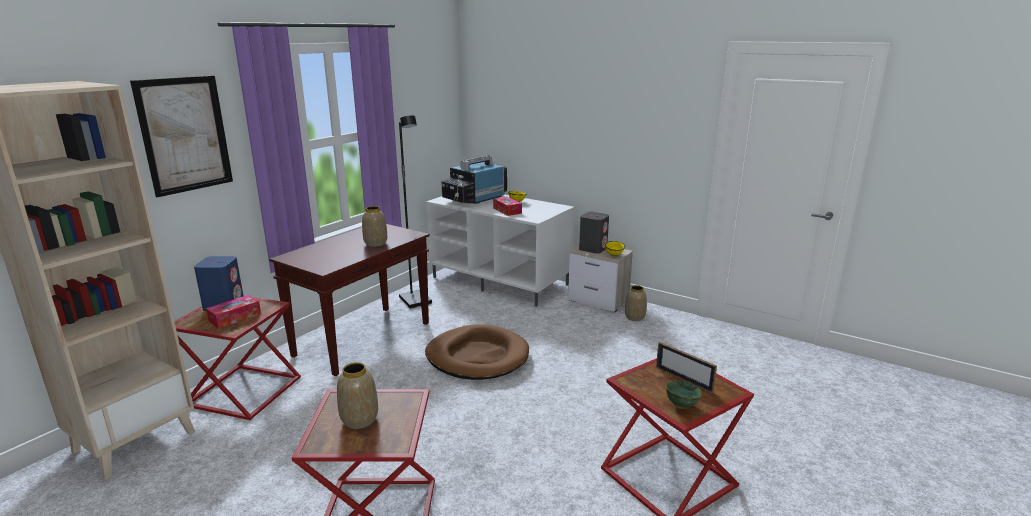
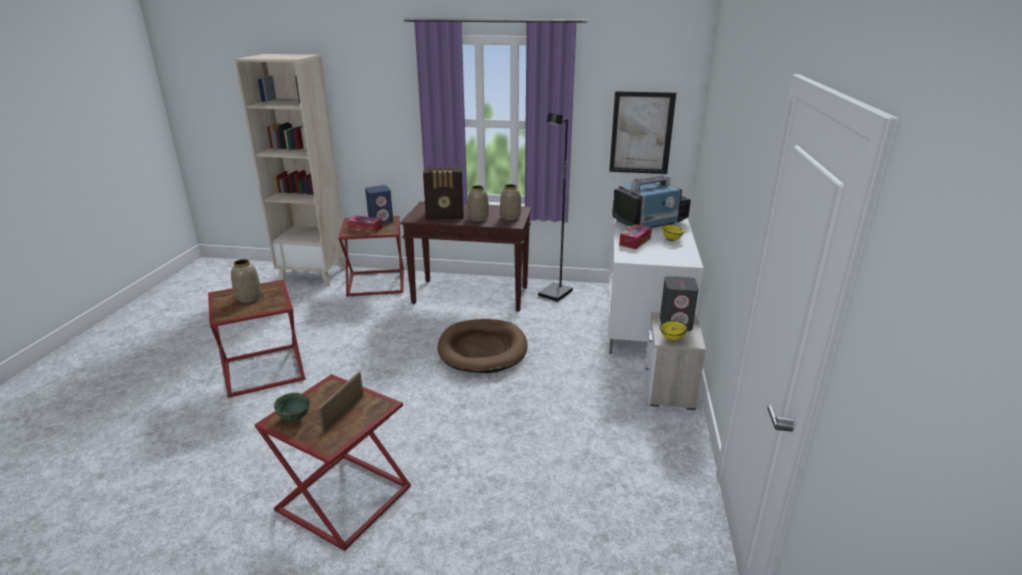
camera: 65 degrees right, 5 degrees up
picture [130,75,233,197] -> picture moved to [609,91,676,174]
television [442,155,507,204] -> television turned 135 degrees clockwise [612,175,691,228]
vase [625,285,647,321] -> vase moved to [500,184,521,220]
none -> radio [423,166,464,220]

